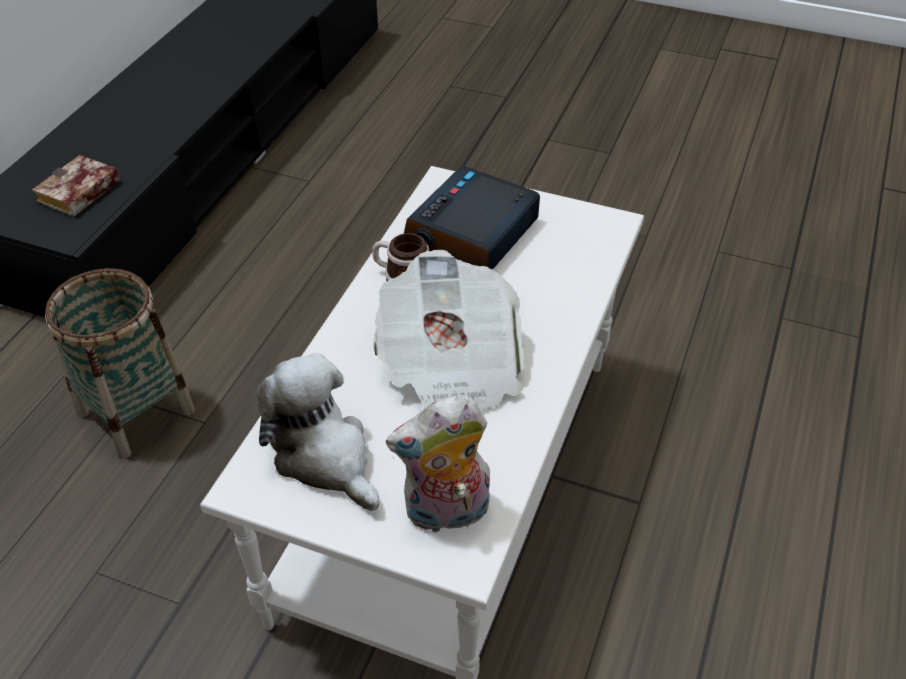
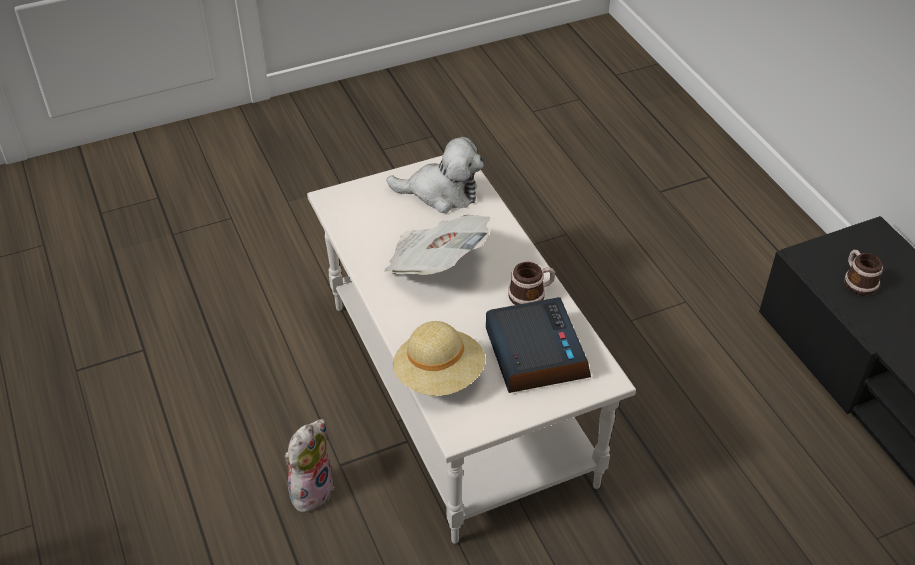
camera: 135 degrees right, 0 degrees up
book [32,155,120,217] -> mug [844,250,883,296]
basket [45,268,195,459] -> none
plush toy [386,395,490,533] -> plush toy moved to [285,419,335,513]
none -> beige hat [393,321,486,396]

